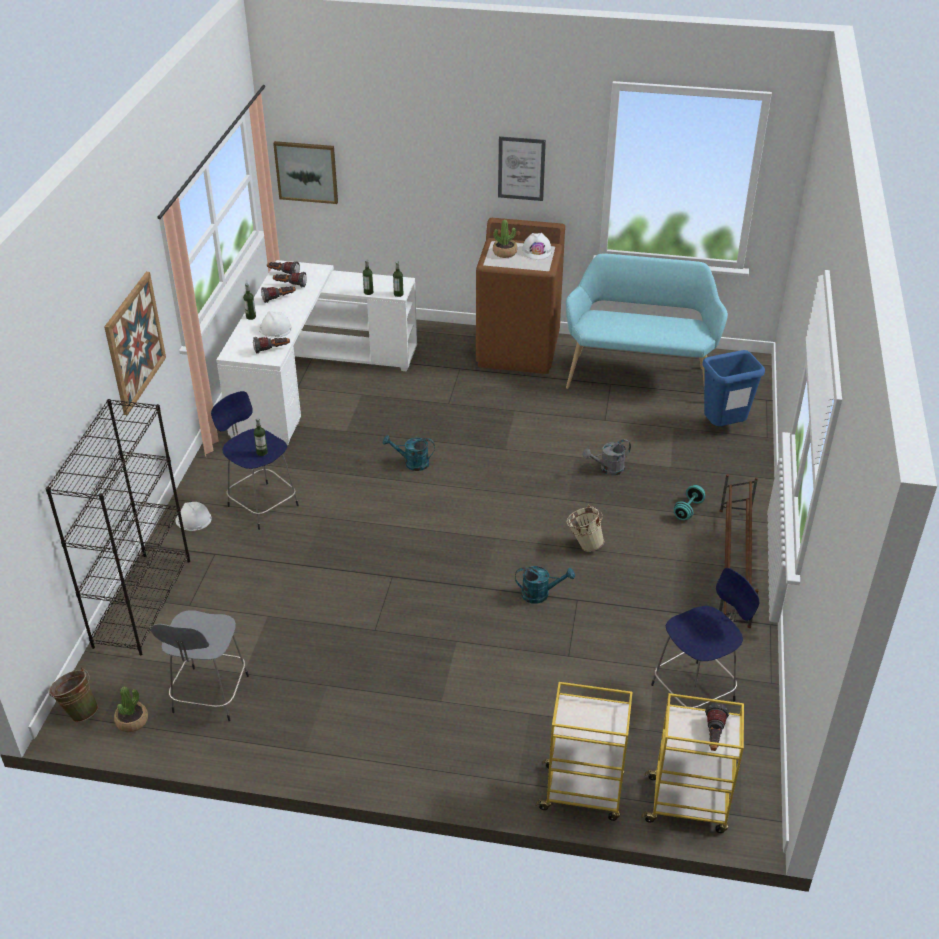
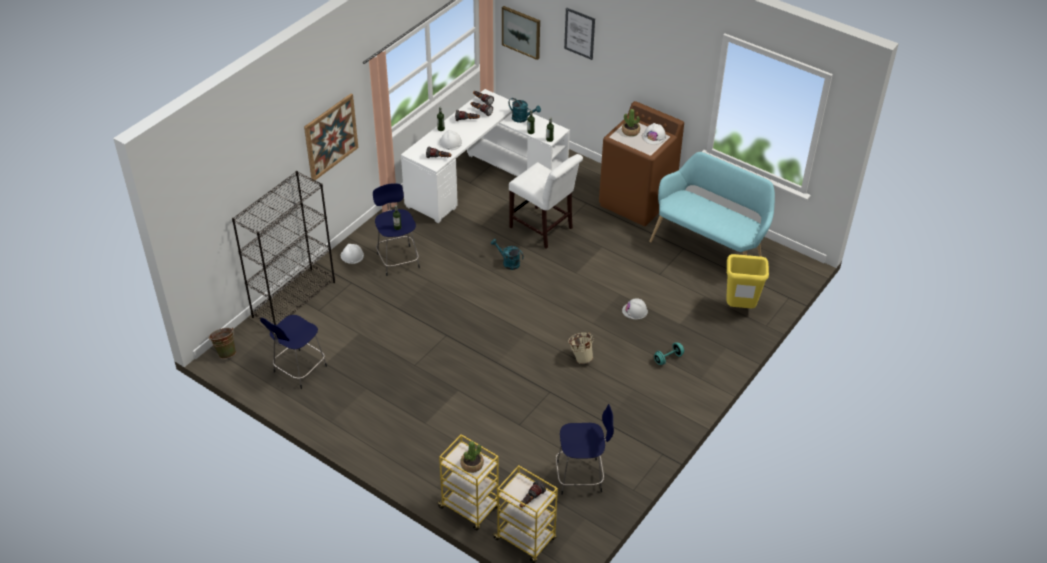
camera: 25 degrees right, 5 degrees up
potted plant [114,687,148,732] -> potted plant moved to [460,441,484,473]
grey stool [151,610,249,721] -> blue stool [260,315,327,389]
picture [498,136,546,201] -> picture moved to [564,7,595,60]
turquoise watering can [515,566,575,604] -> turquoise watering can moved to [508,98,541,123]
grey watering can [582,439,631,476] -> white hard hat [622,298,648,319]
blue trash can [702,350,765,426] -> yellow trash can [727,254,769,308]
brown shoe rack [719,474,759,628] -> none
none -> white chair [509,154,583,249]

